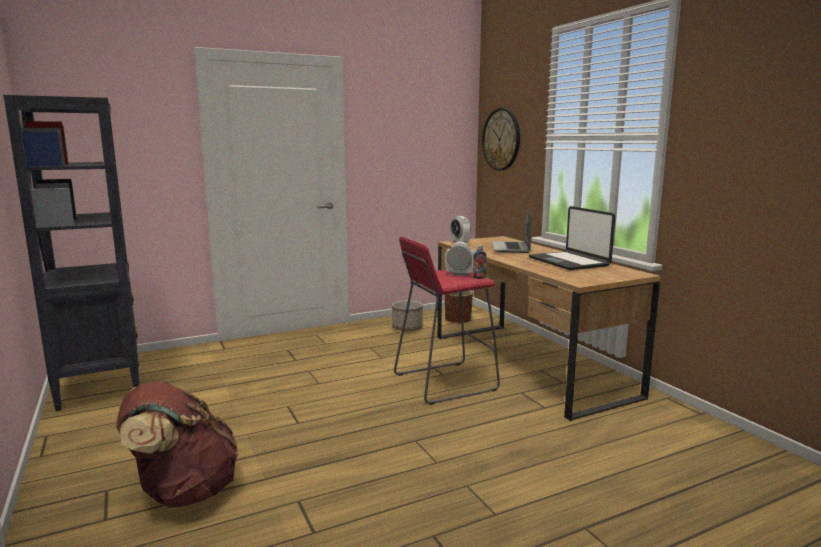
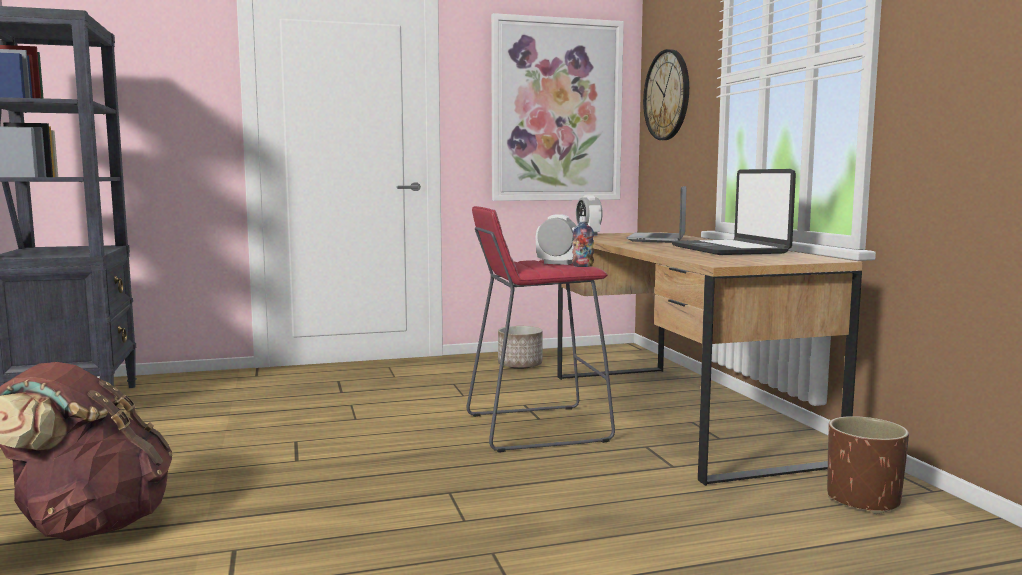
camera: 10 degrees right, 5 degrees down
brown planter [445,291,473,324] -> brown planter moved to [827,416,909,514]
none -> picture [491,13,624,201]

